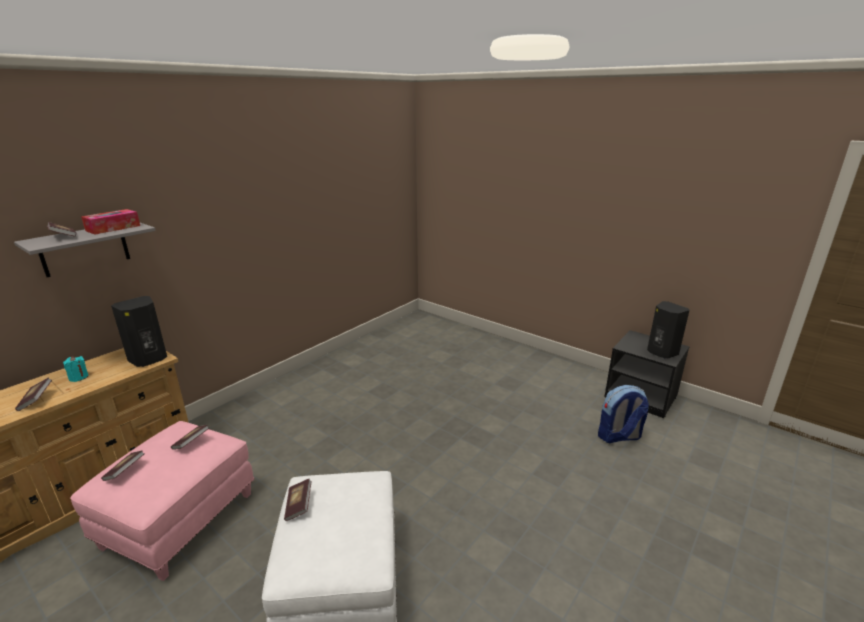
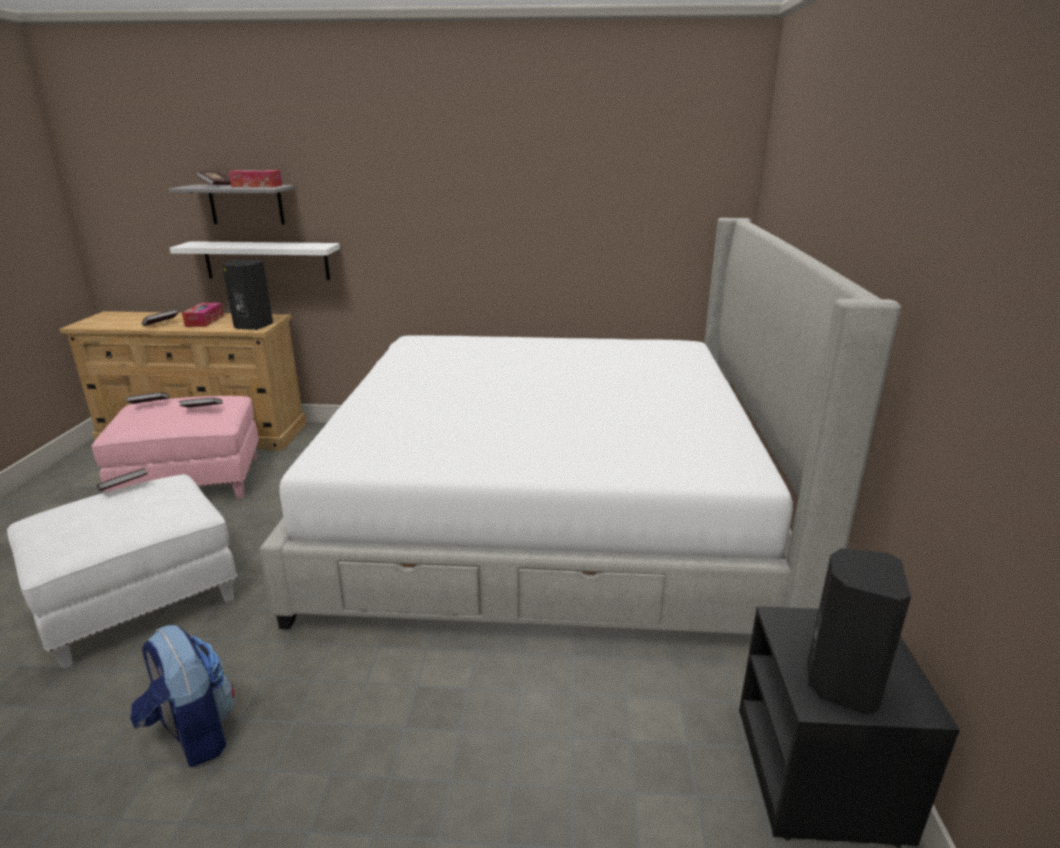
camera: 55 degrees right, 0 degrees up
turquoise candle [63,356,89,382] -> tissue box [182,303,224,327]
backpack [598,385,649,443] -> backpack moved to [130,625,234,767]
none -> white shelf [170,241,340,280]
none -> bed [259,218,901,635]

